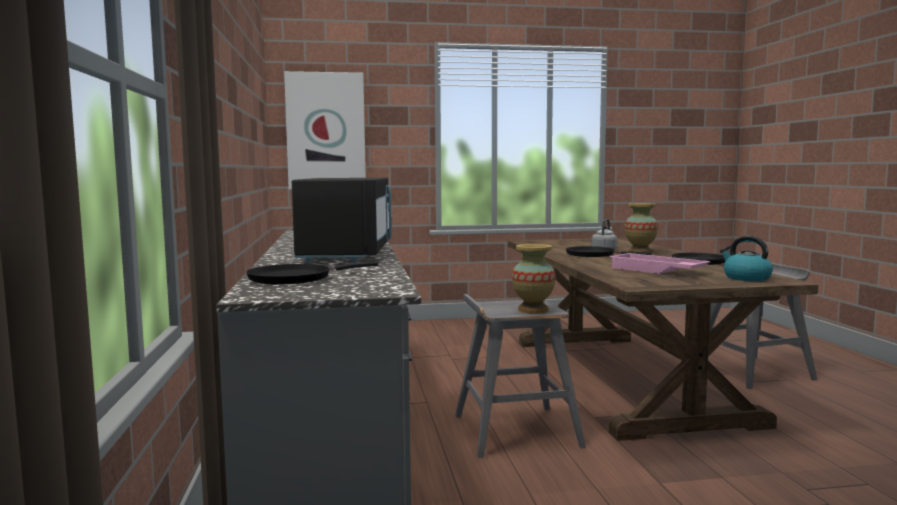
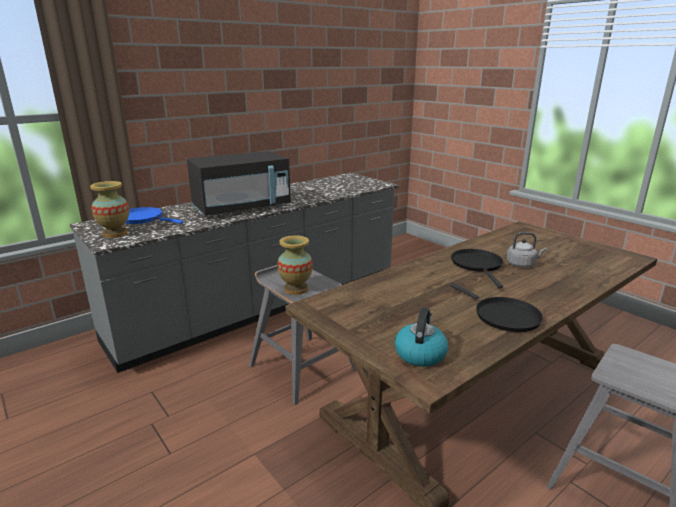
camera: 60 degrees right, 15 degrees up
black frying pan [246,261,378,285] -> blue frying pan [125,207,183,224]
picture [284,71,366,190] -> none
pink tray [610,253,710,274] -> none
vase [624,203,658,252] -> vase moved to [90,181,129,238]

